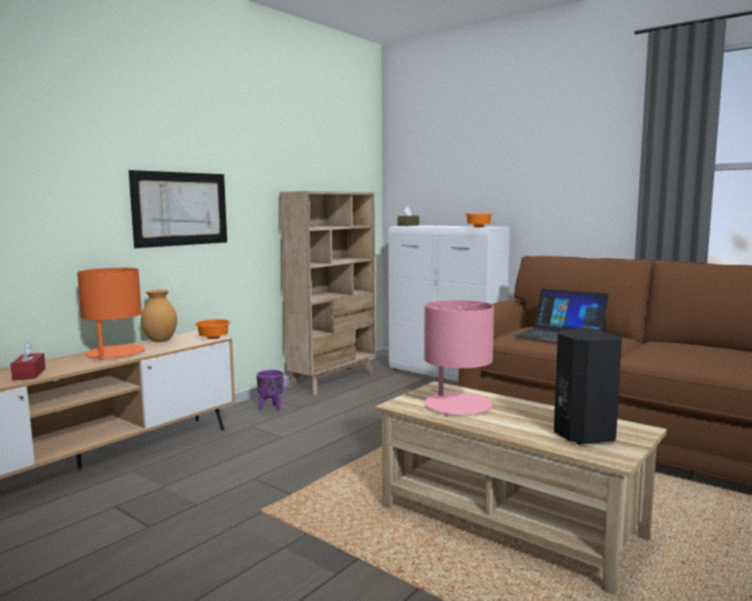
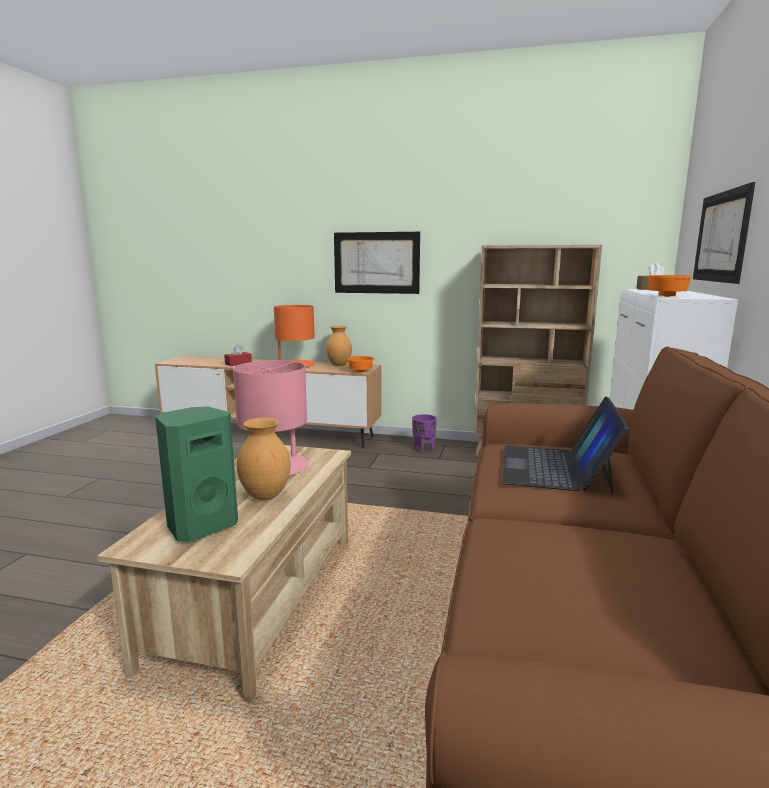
camera: 65 degrees right, 5 degrees up
black speaker [554,328,622,444] -> green speaker [155,406,238,542]
none -> brown vase [237,418,290,500]
none -> picture [693,182,755,284]

